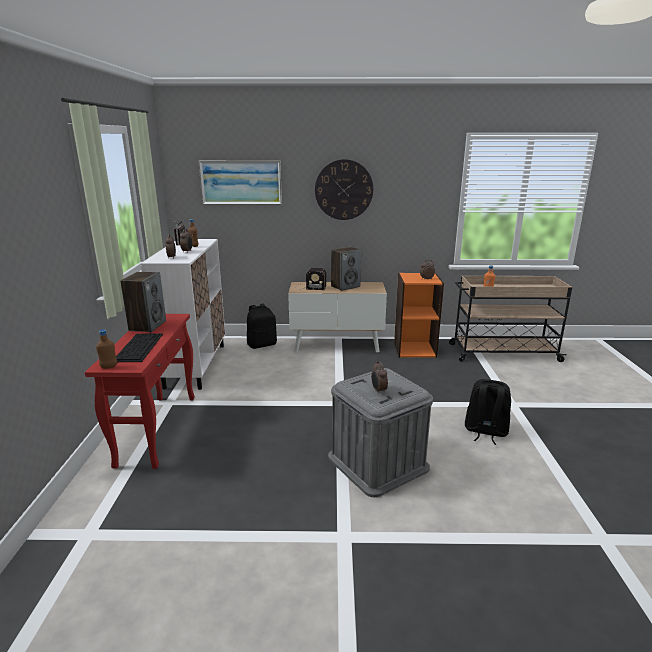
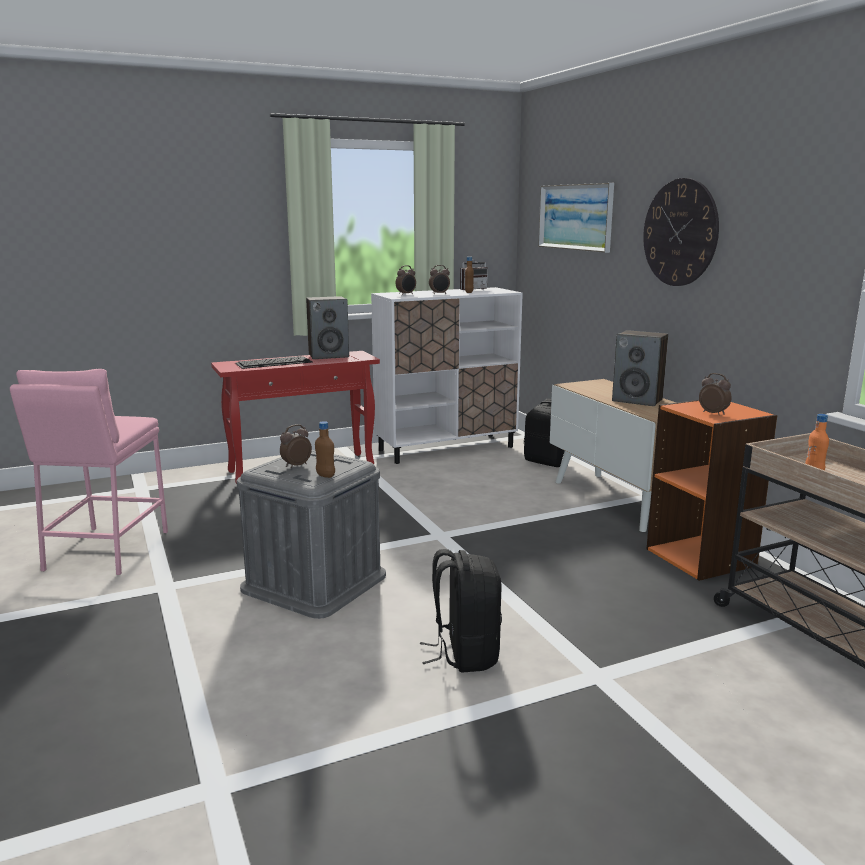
camera: 65 degrees right, 5 degrees down
brown bottle [96,329,117,369] -> brown bottle moved to [315,421,335,478]
radio [298,268,326,290] -> none
none -> pink stool [10,369,168,575]

